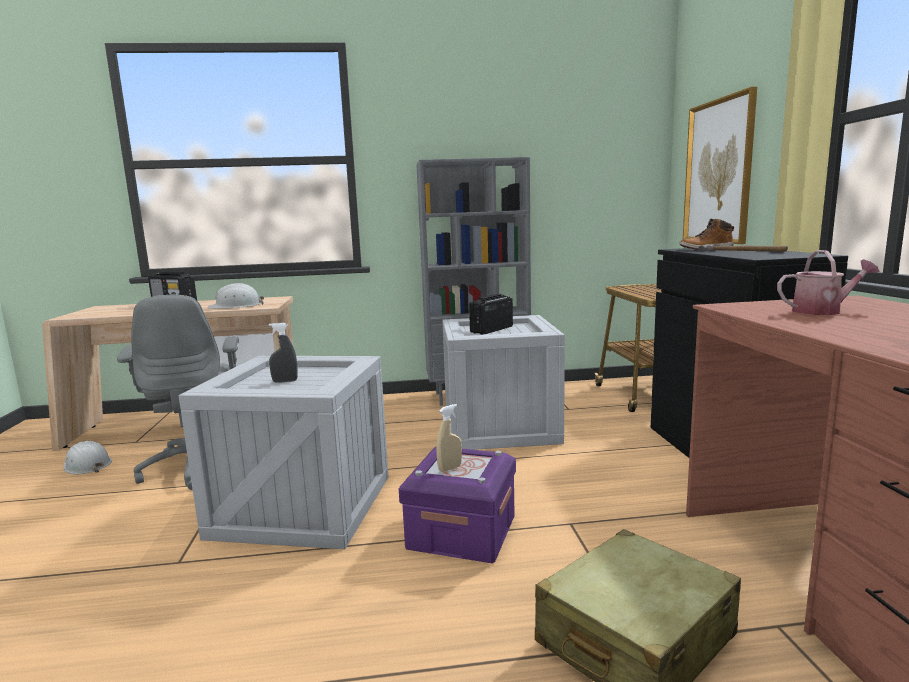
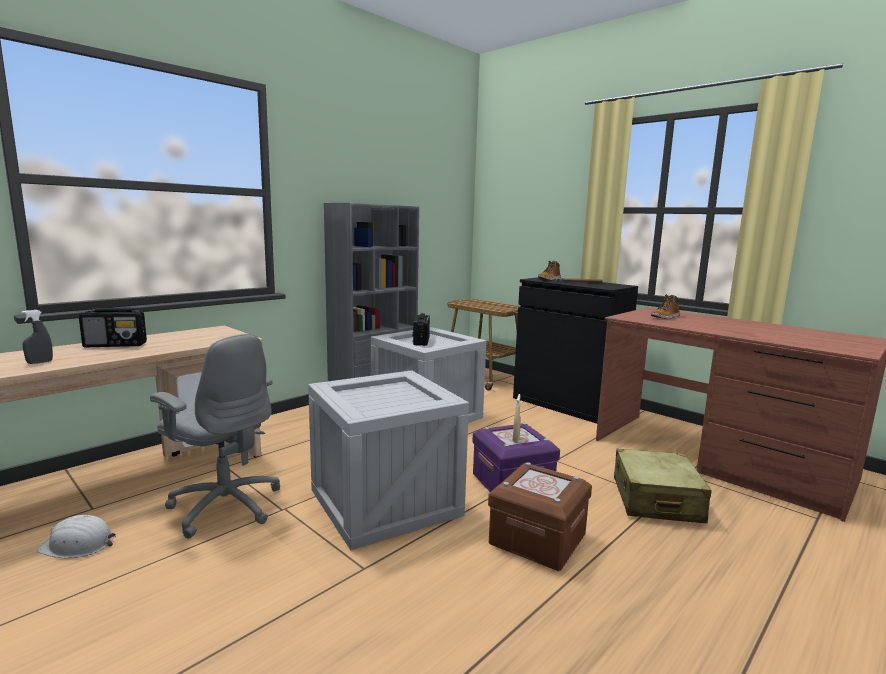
camera: 40 degrees left, 0 degrees up
white hard hat [208,283,264,309] -> none
grey spray bottle [269,323,298,382] -> grey spray bottle moved to [21,310,53,364]
picture [683,87,757,244] -> none
watering can [777,250,880,315] -> boot [651,294,680,319]
none -> brown storage box [488,462,592,571]

